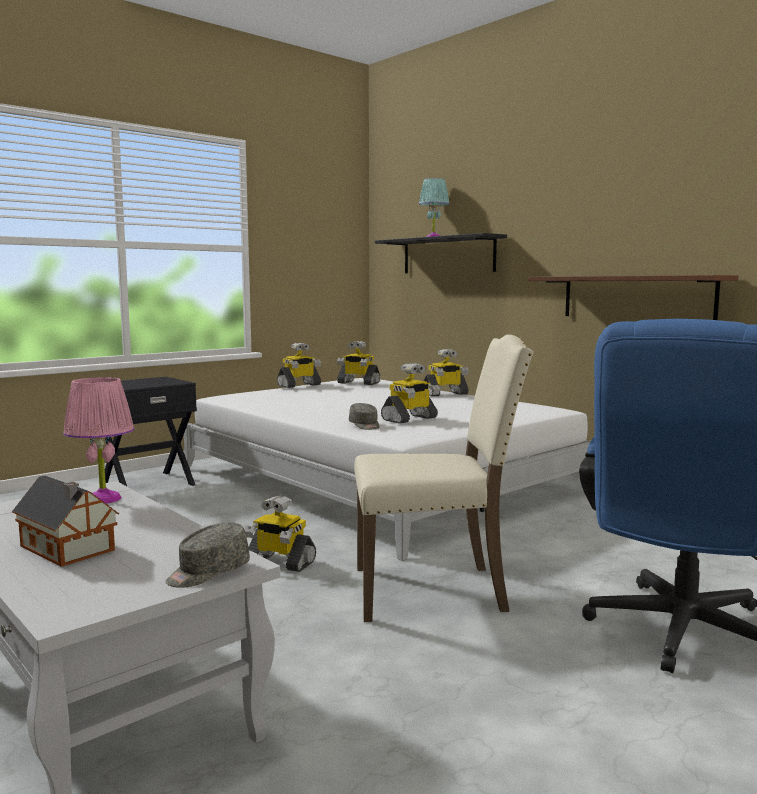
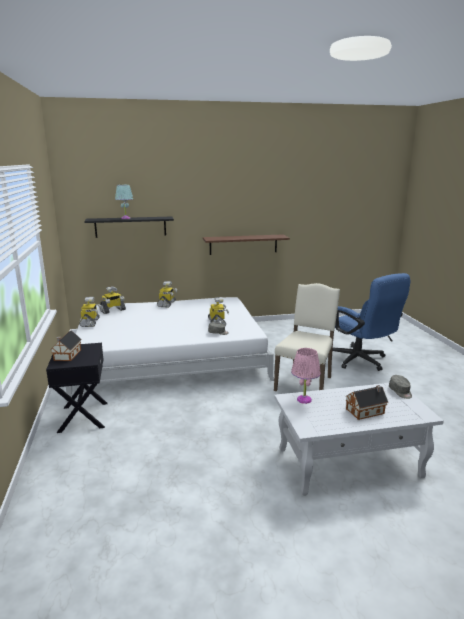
camera: 60 degrees left, 10 degrees up
toy robot [244,496,316,572] -> none
none -> toy house [51,331,82,361]

